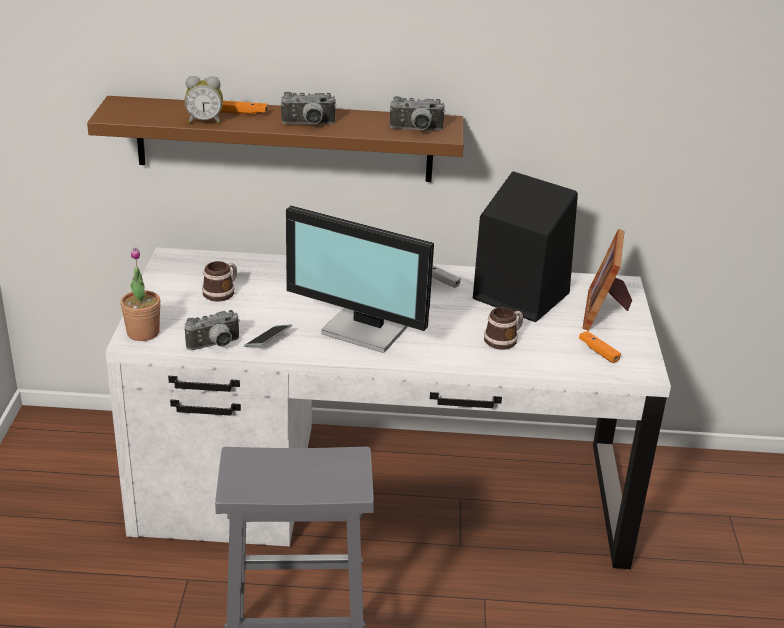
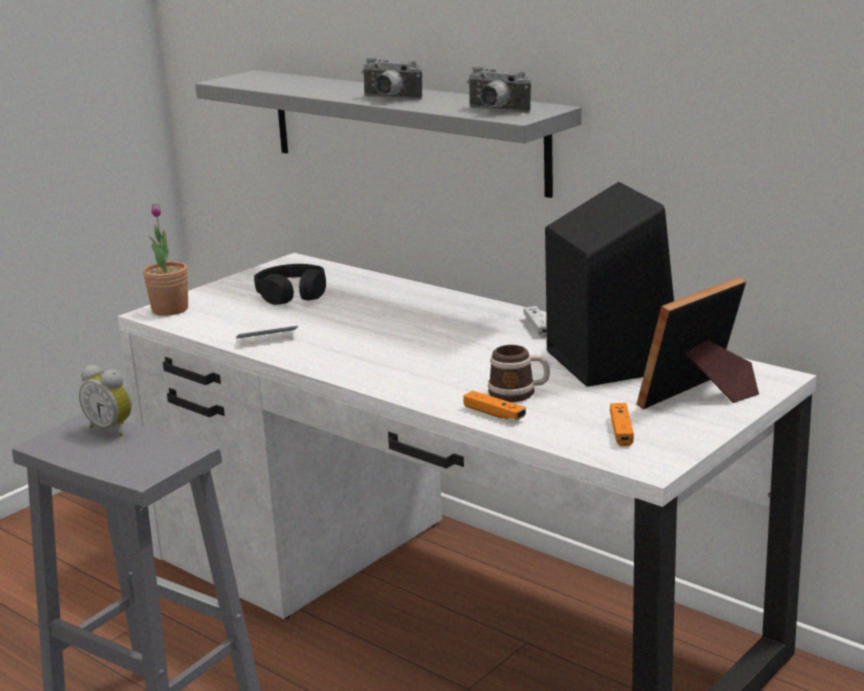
camera: 40 degrees right, 10 degrees down
brown shelf [87,96,464,182] -> grey shelf [195,70,582,198]
alarm clock [184,76,223,124] -> alarm clock moved to [79,365,132,437]
camera [185,310,240,350] -> none
mug [202,261,237,302] -> black headphones [254,264,326,305]
orange game controller [220,101,268,115] -> orange game controller moved to [463,391,526,420]
monitor [286,206,434,353] -> none

